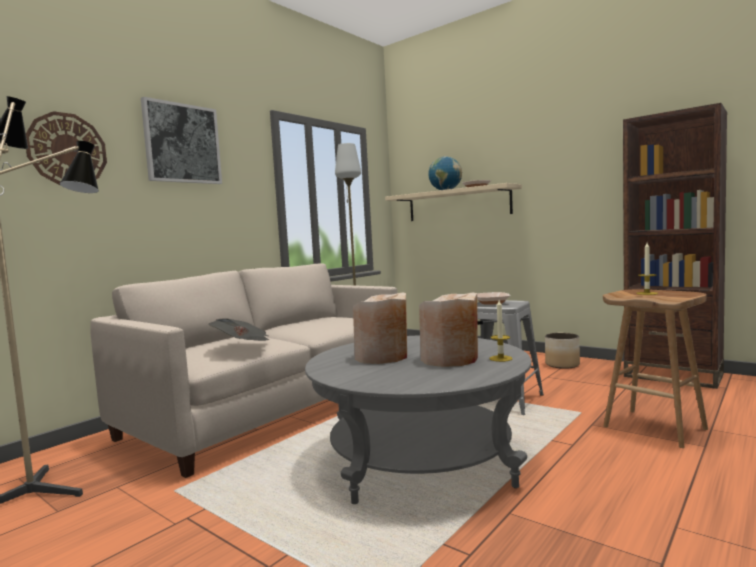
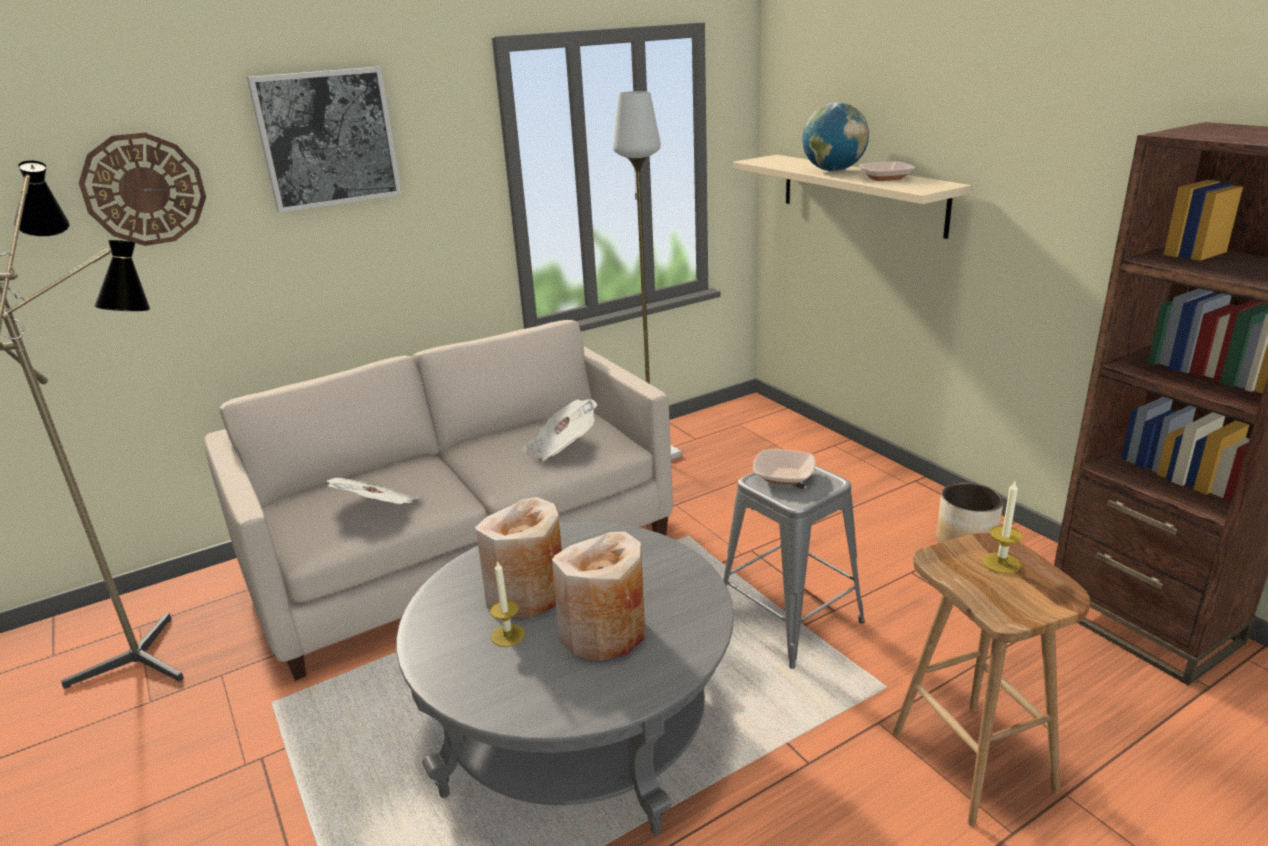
camera: 20 degrees right, 20 degrees up
candle [489,300,512,362] -> candle moved to [490,560,525,647]
none -> newspaper [522,399,598,461]

